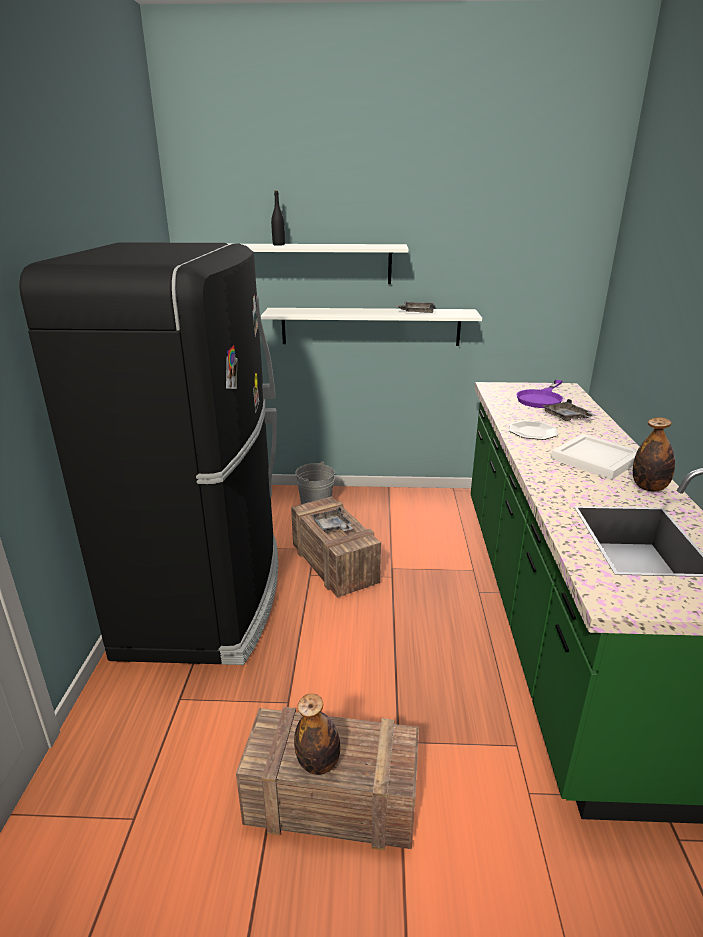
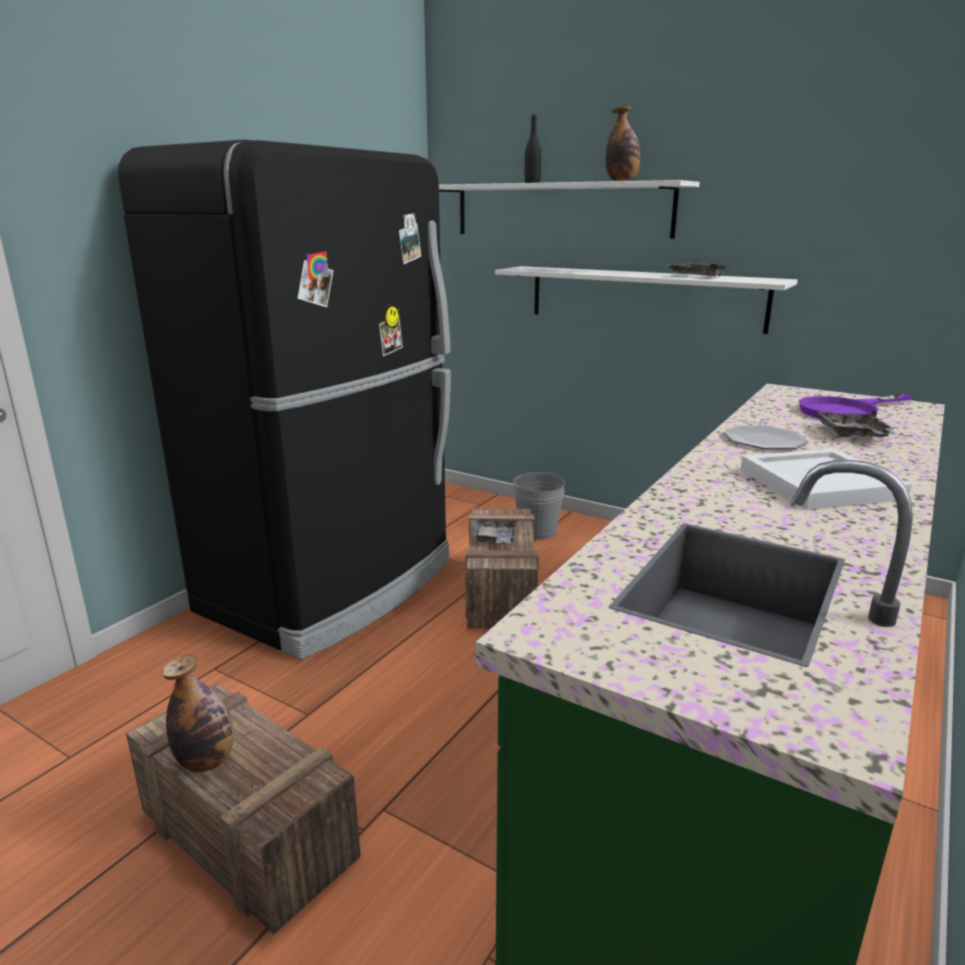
camera: 30 degrees right, 5 degrees down
bottle [633,417,675,492] -> bottle moved to [606,107,640,181]

